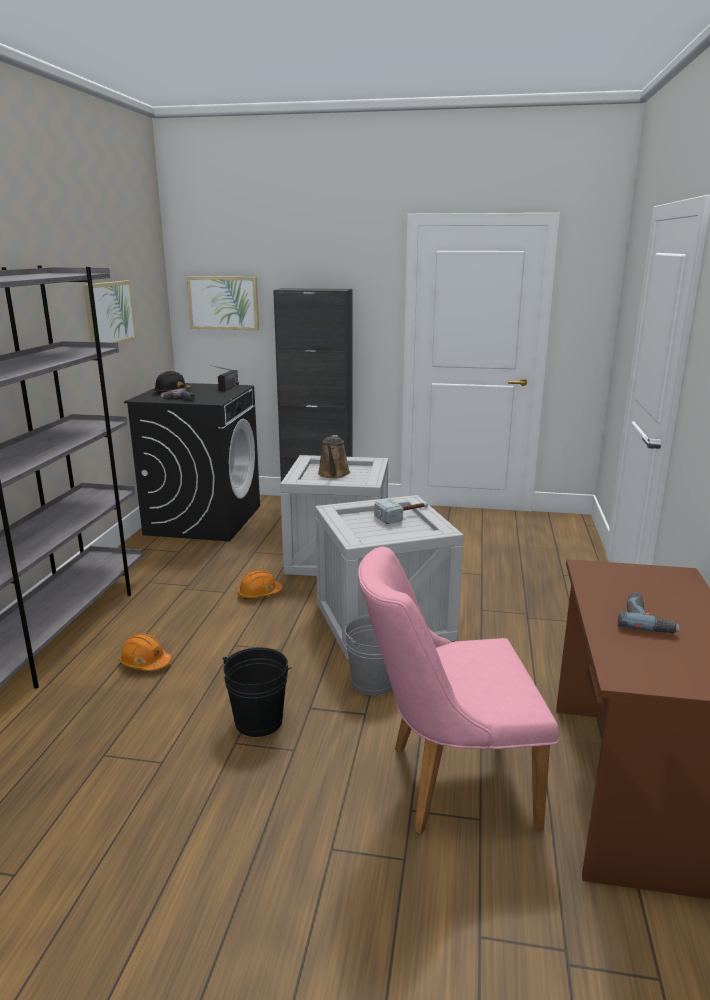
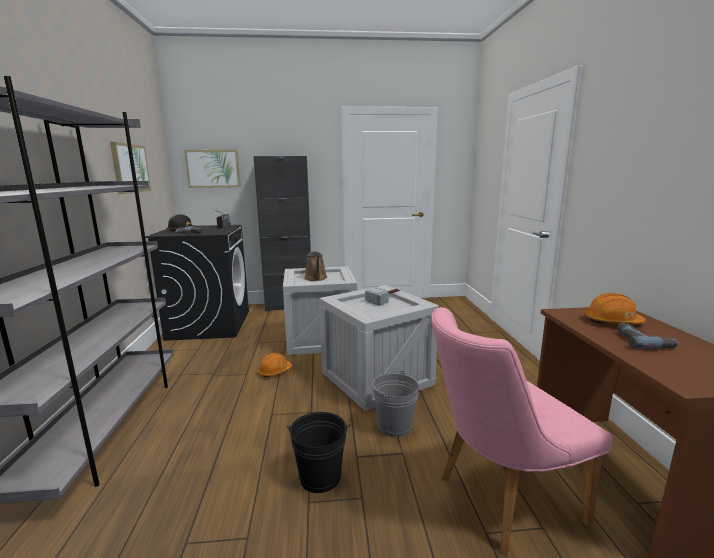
camera: 15 degrees left, 5 degrees down
orange hard hat [119,633,171,671] -> orange hard hat moved to [584,293,646,324]

